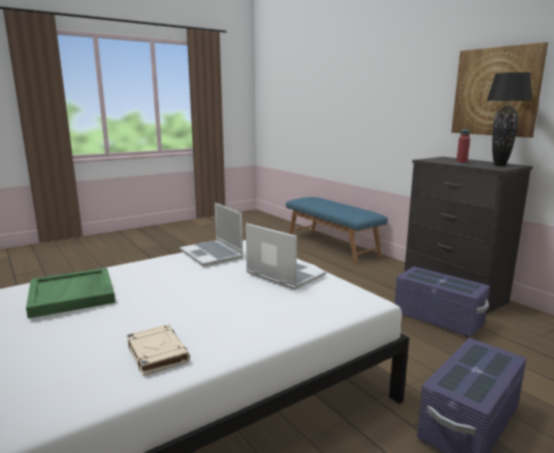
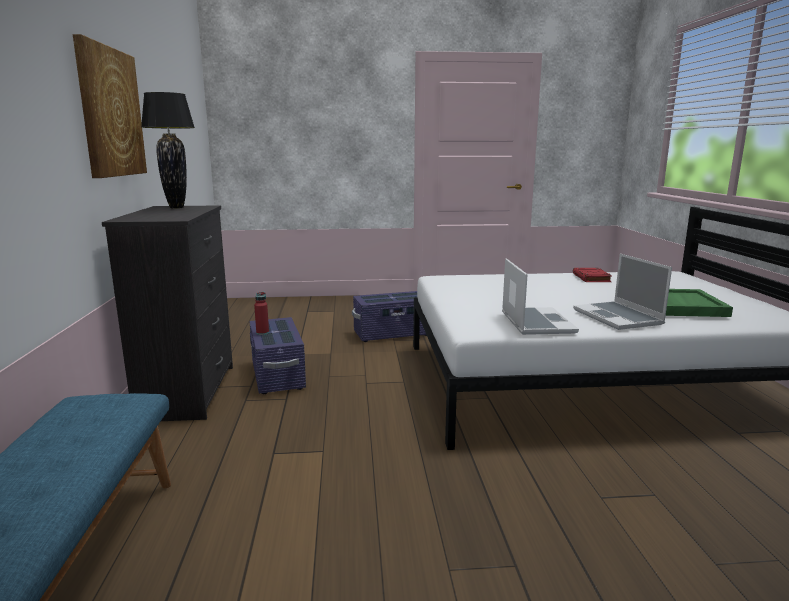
camera: 150 degrees left, 0 degrees up
beige book [127,324,190,376] -> red book [573,268,612,282]
laptop [246,223,326,290] -> laptop moved to [573,254,672,330]
red bottle [456,128,470,164] -> red bottle moved to [254,292,269,335]

